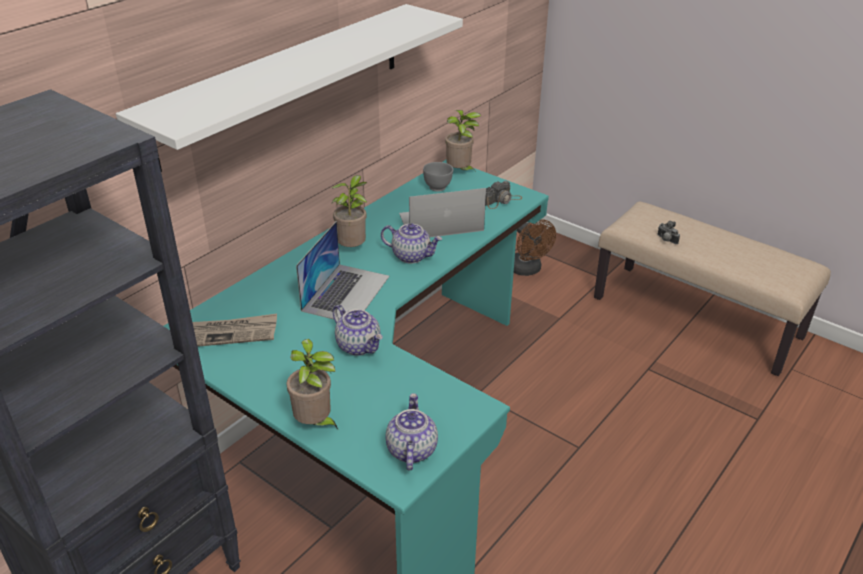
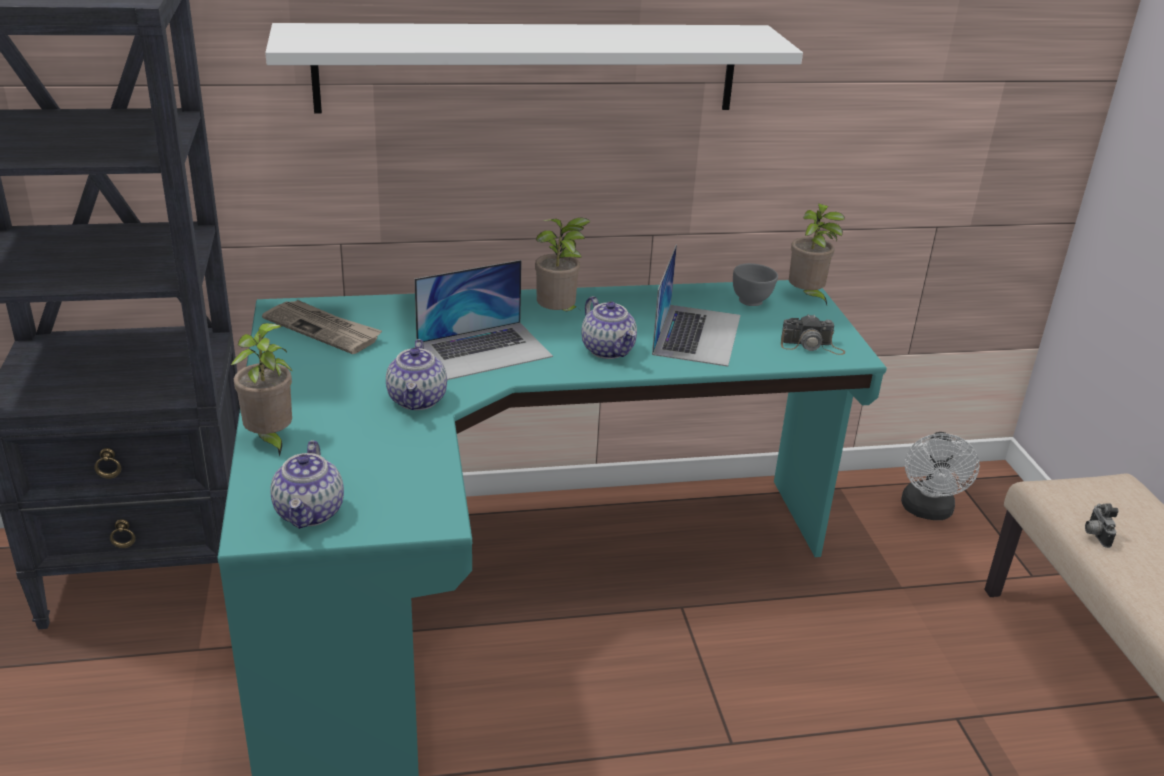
camera: 40 degrees right, 5 degrees down
teapot [385,393,438,470] -> teapot turned 135 degrees clockwise [270,440,344,529]
laptop [399,188,486,237] -> laptop turned 75 degrees clockwise [652,244,740,367]
brown fan [514,219,556,276] -> white fan [901,432,980,520]

